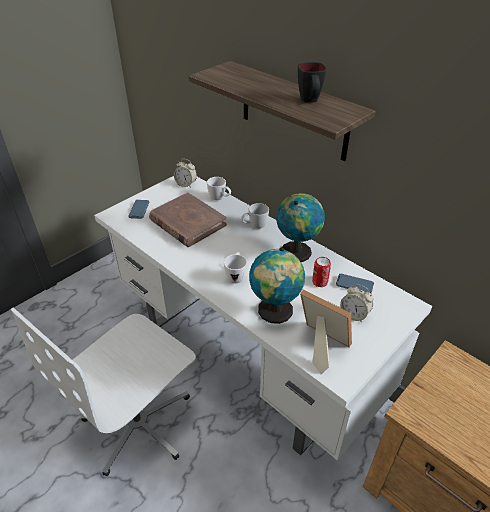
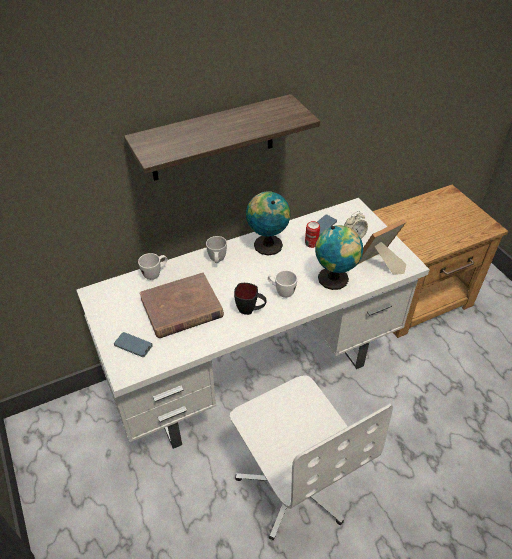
camera: 70 degrees left, 5 degrees up
alarm clock [174,159,197,188] -> none
black mug [298,62,326,103] -> black mug moved to [234,283,267,315]

